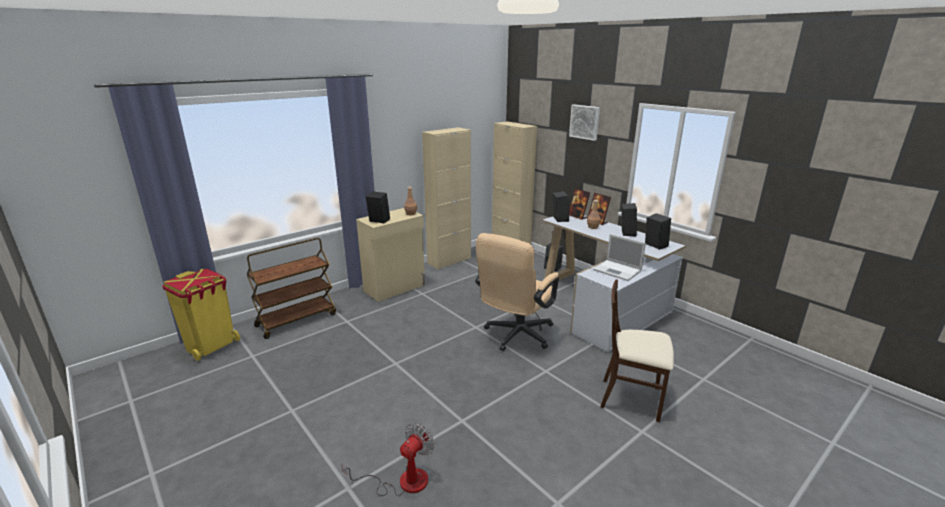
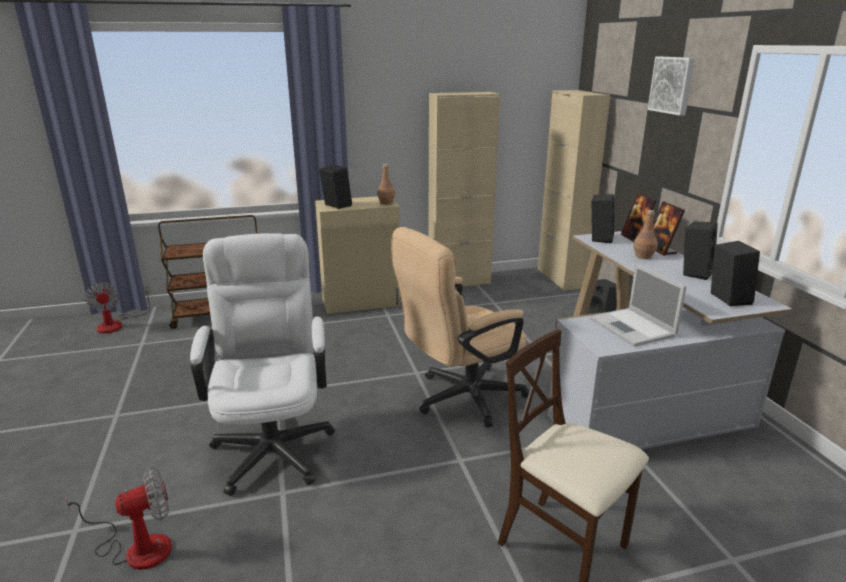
camera: 25 degrees right, 0 degrees up
yellow trash can [162,269,240,361] -> fan [85,282,150,333]
none -> white office chair [190,233,335,496]

